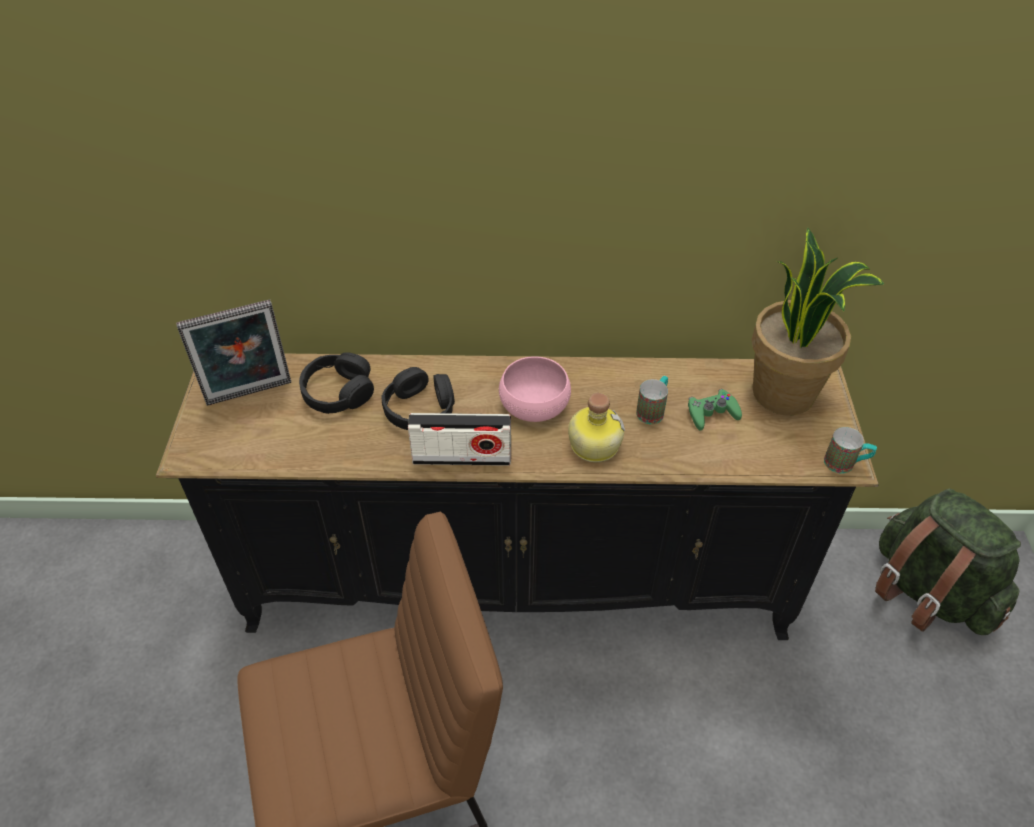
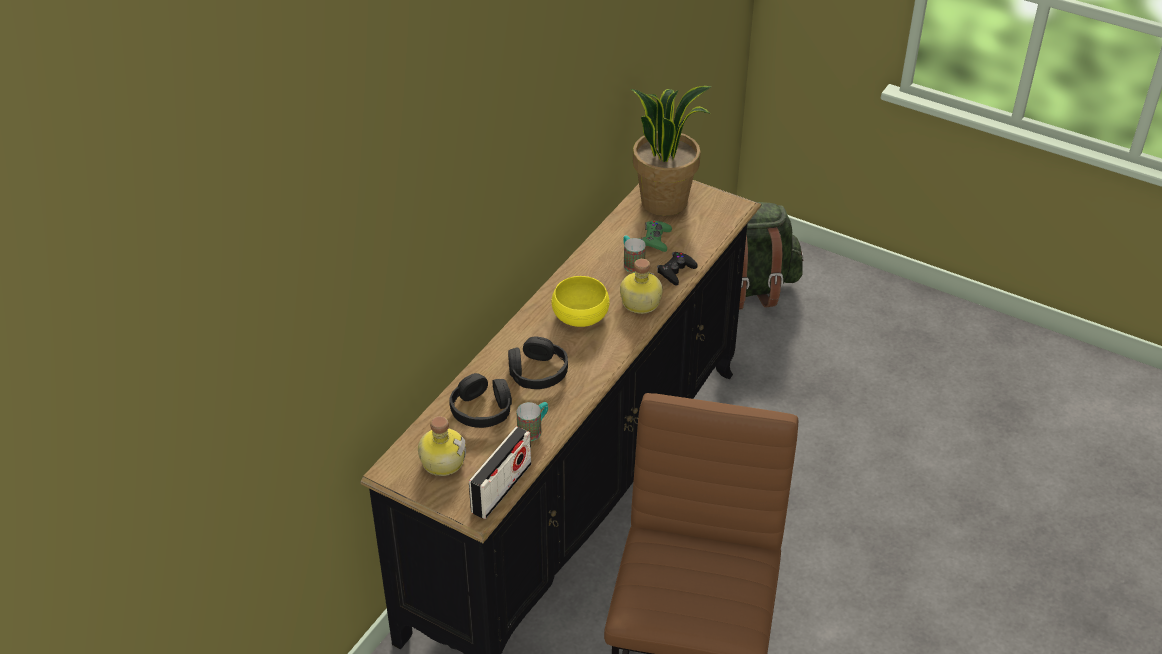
camera: 60 degrees left, 5 degrees down
picture frame [176,300,291,406] -> bottle [418,416,466,476]
radio [408,413,511,466] -> radio moved to [469,426,531,519]
pink bowl [499,356,571,422] -> yellow bowl [551,276,610,327]
mug [824,427,877,474] -> mug moved to [517,402,548,441]
none -> black game controller [657,252,697,286]

